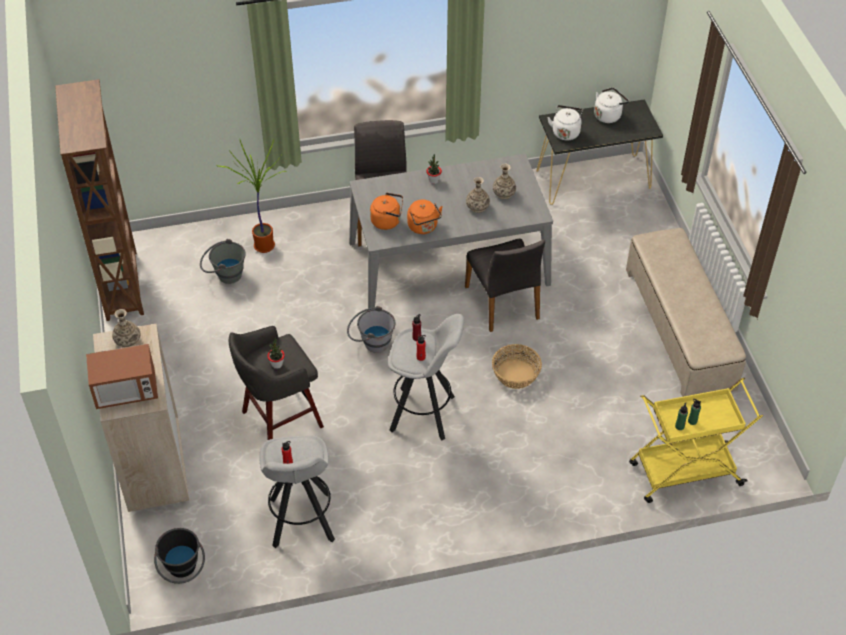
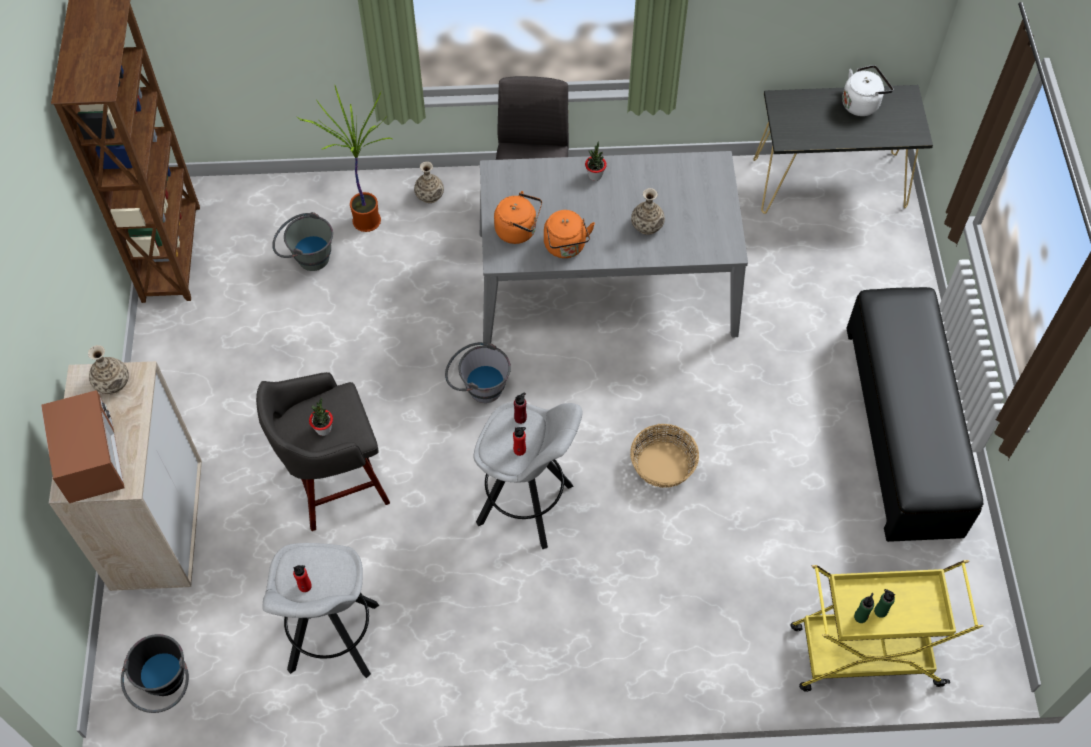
camera: 10 degrees right, 10 degrees up
microwave [86,344,158,409] -> microwave turned 105 degrees counterclockwise [41,390,124,503]
grey chair [465,239,545,332] -> none
vase [493,164,516,199] -> vase moved to [414,162,444,203]
white kettle [547,105,583,140] -> none
beige bench [626,228,746,397] -> black bench [846,287,983,542]

